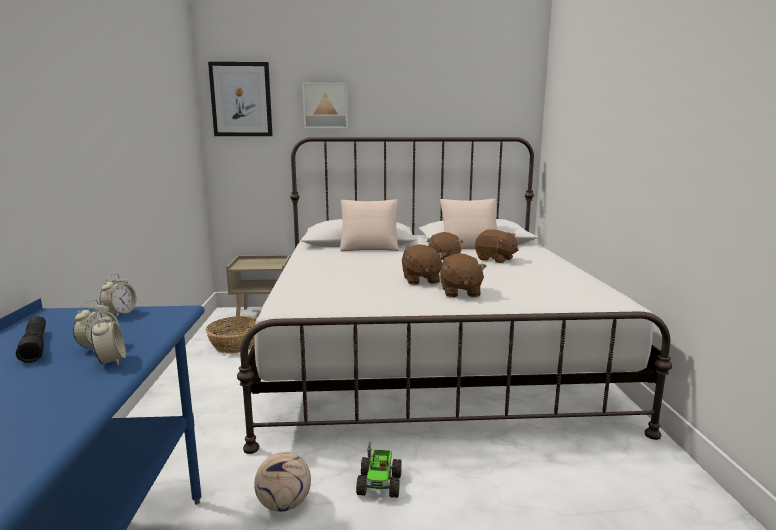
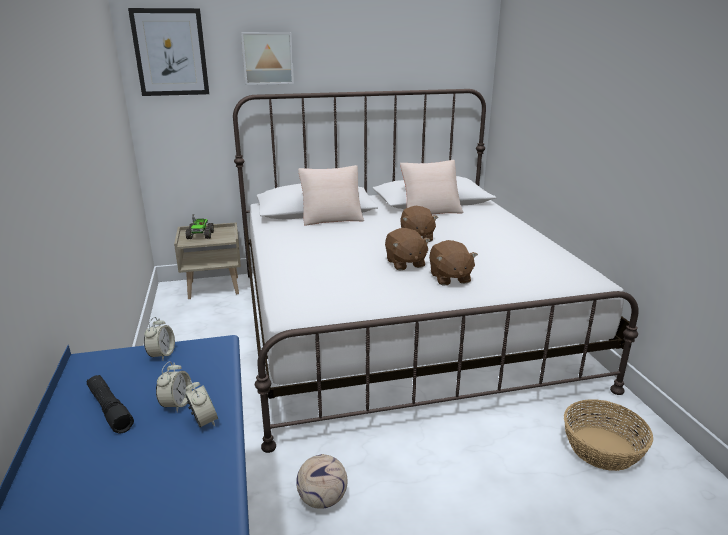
camera: 10 degrees left, 10 degrees up
basket [205,316,257,353] -> basket moved to [564,399,653,471]
toy truck [356,442,402,498] -> toy truck moved to [186,214,214,239]
brown plush toy [475,229,519,263] -> none

